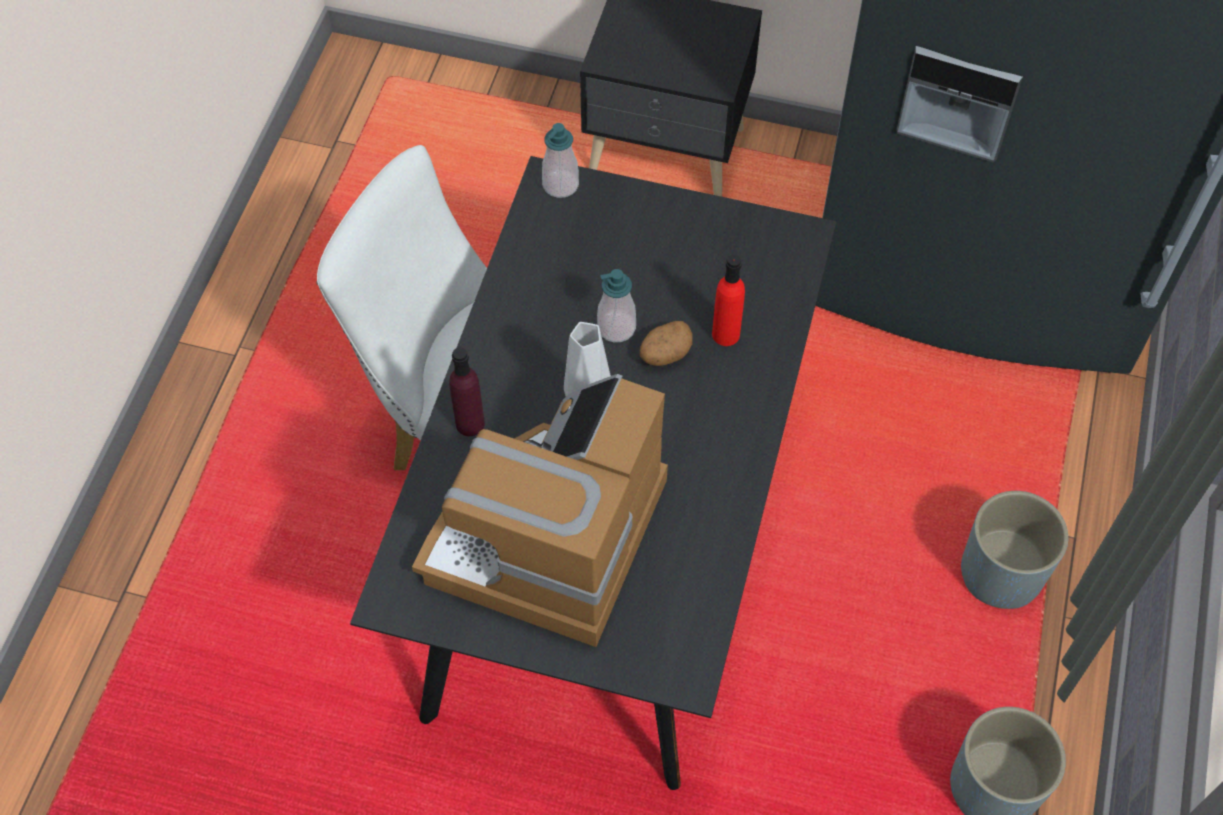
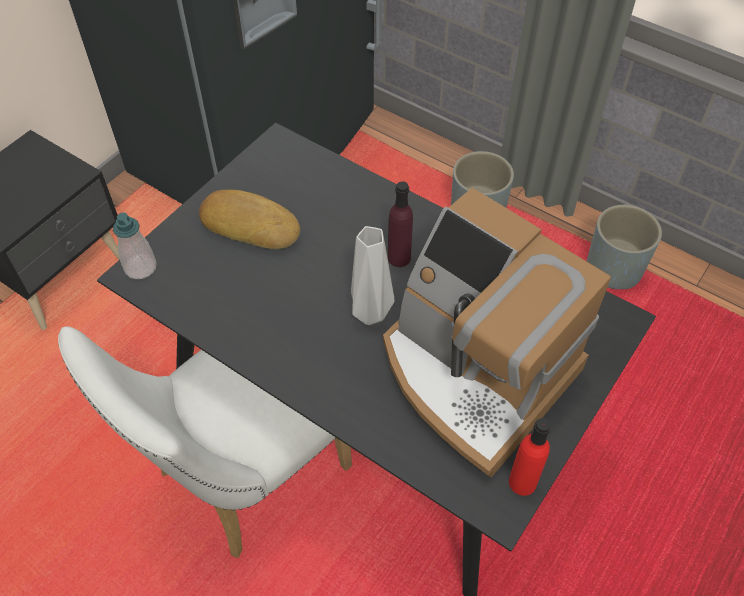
camera: 70 degrees left, 5 degrees down
purple bottle [449,347,485,436] -> purple bottle moved to [388,181,413,267]
soap dispenser [597,269,636,342] -> none
potato [640,321,693,366] -> none
red bottle [712,255,745,346] -> red bottle moved to [509,418,552,496]
none -> bread [199,190,300,249]

